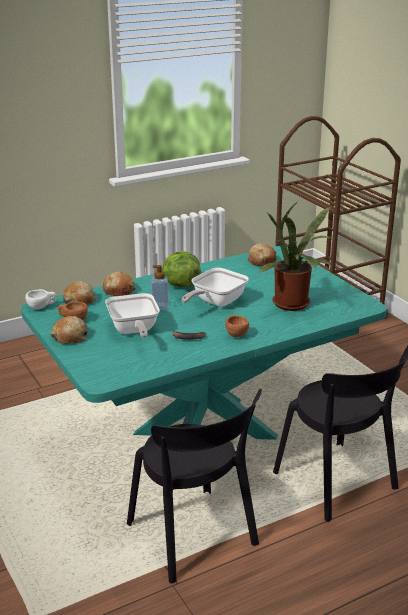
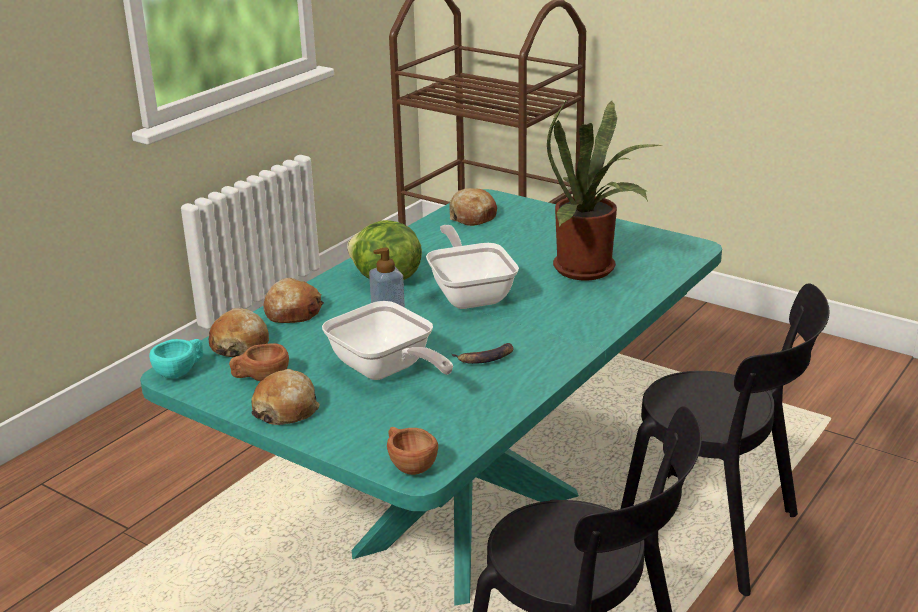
camera: 25 degrees left, 0 degrees up
white cup [25,289,56,309] -> turquoise cup [149,339,203,378]
frying pan [182,268,249,307] -> frying pan turned 150 degrees clockwise [426,225,519,309]
brown cup [225,314,249,337] -> brown cup moved to [387,427,438,475]

